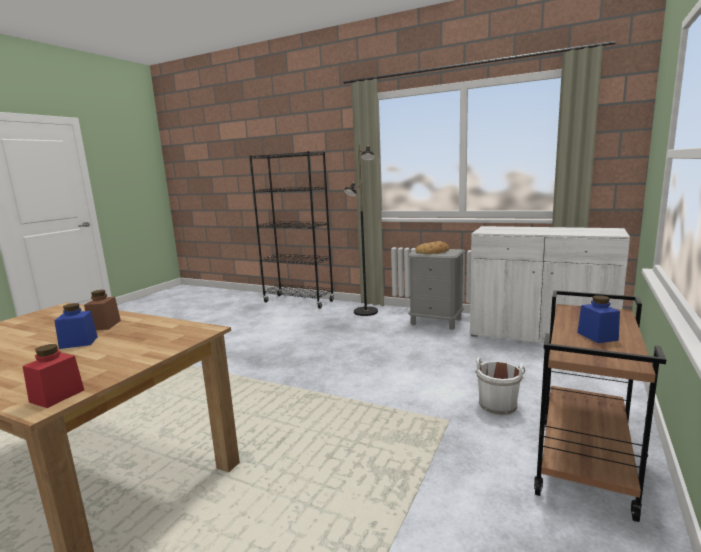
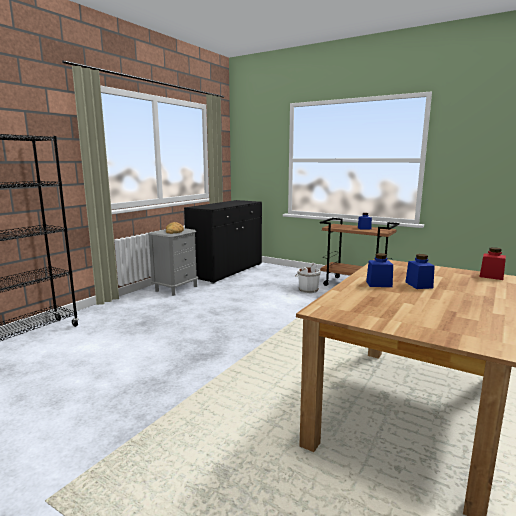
camera: 85 degrees left, 0 degrees up
brown jar [84,290,121,330] -> blue jar [366,253,393,287]
black floor lamp [343,145,378,316] -> none
white cabinet [470,226,630,343] -> black cabinet [184,200,262,284]

